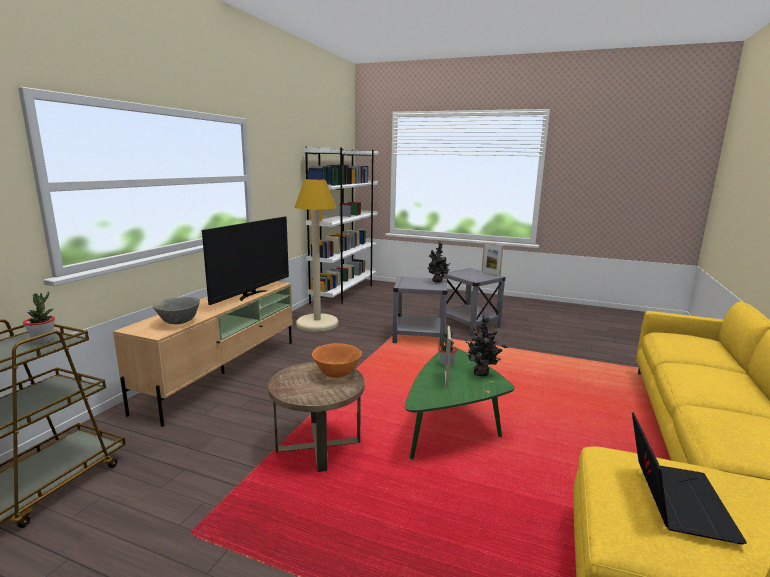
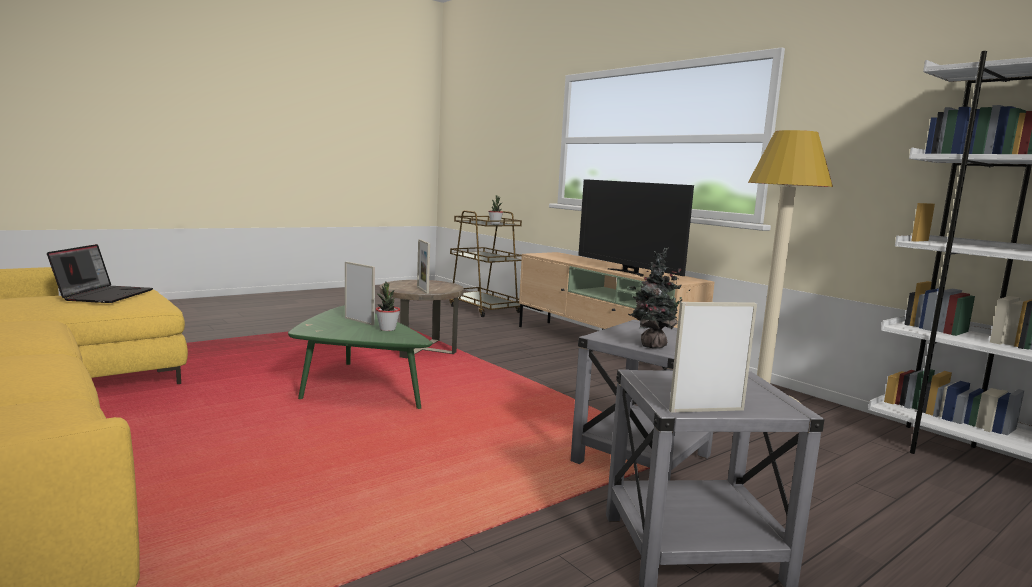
camera: 120 degrees right, 5 degrees down
grey bowl [153,297,200,324] -> none
orange bowl [312,343,362,378] -> picture frame [417,239,430,294]
potted plant [462,316,508,376] -> none
laptop [632,412,747,544] -> laptop turned 135 degrees counterclockwise [47,244,153,303]

